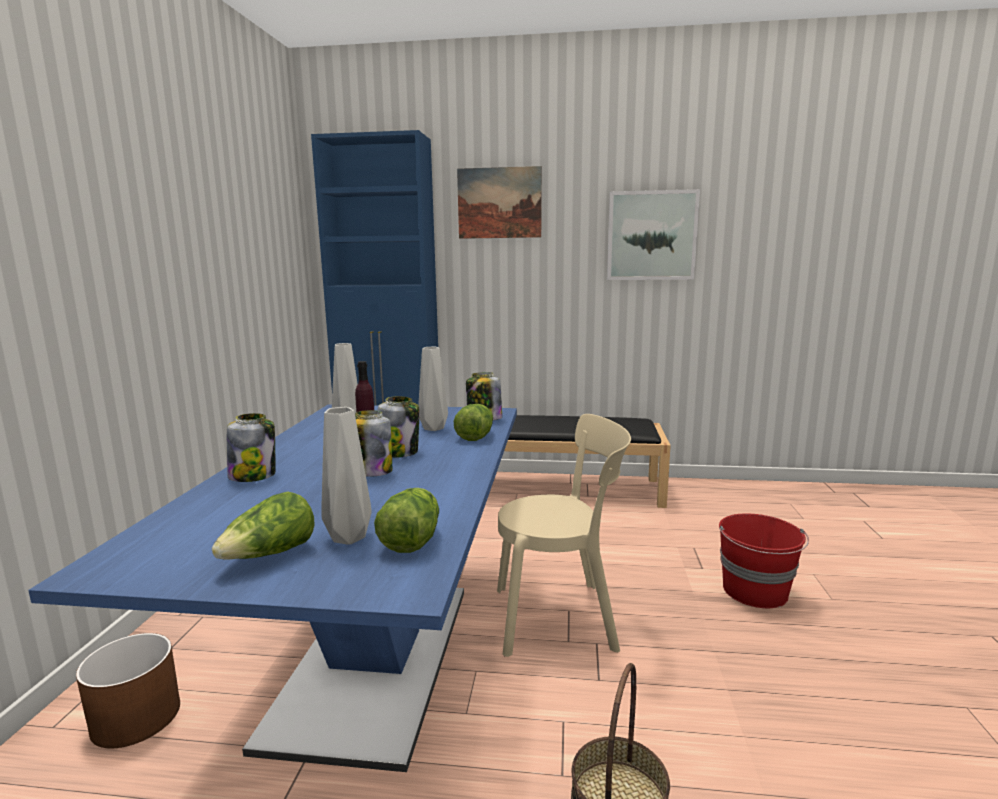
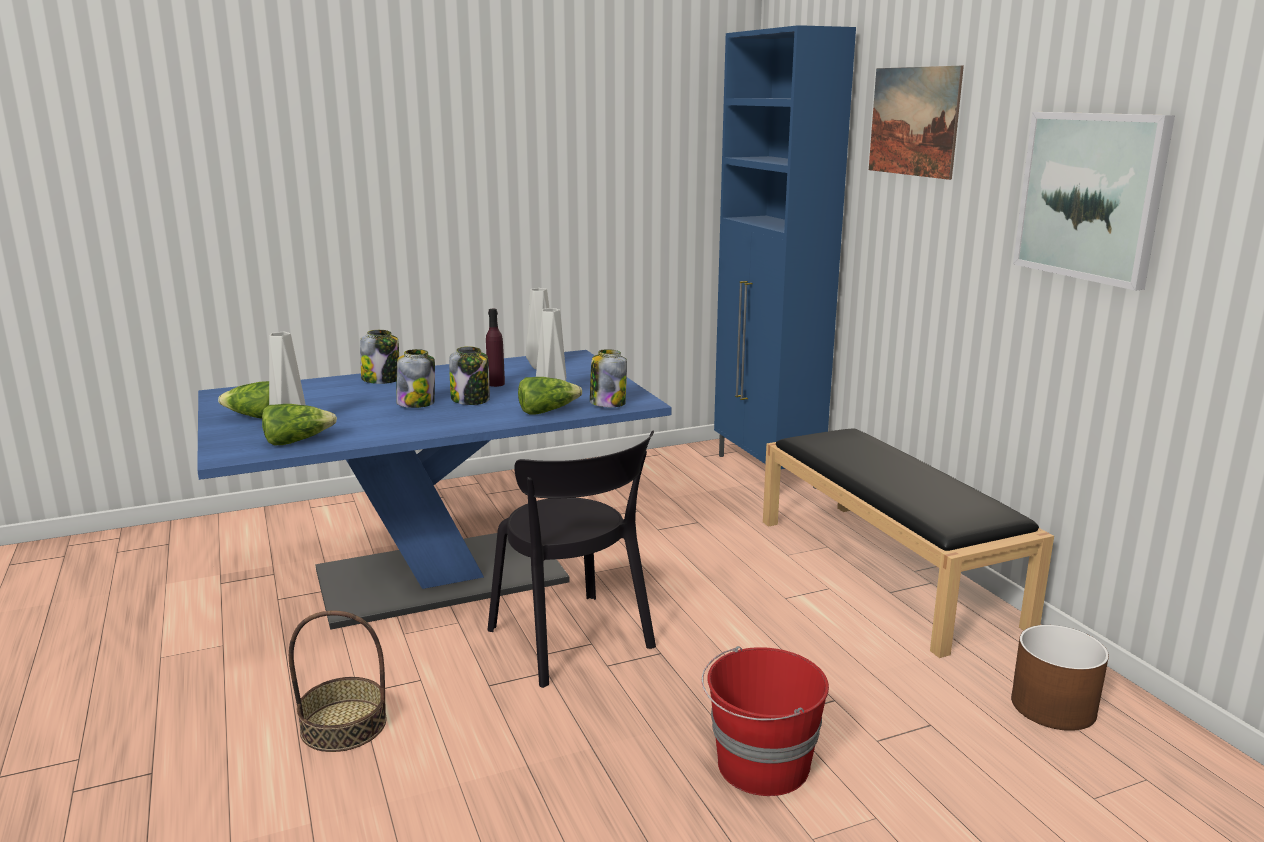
camera: 60 degrees right, 5 degrees up
brown planter [76,633,180,749] -> brown planter moved to [1011,625,1109,731]
beige chair [497,414,631,657] -> black chair [487,431,656,688]

